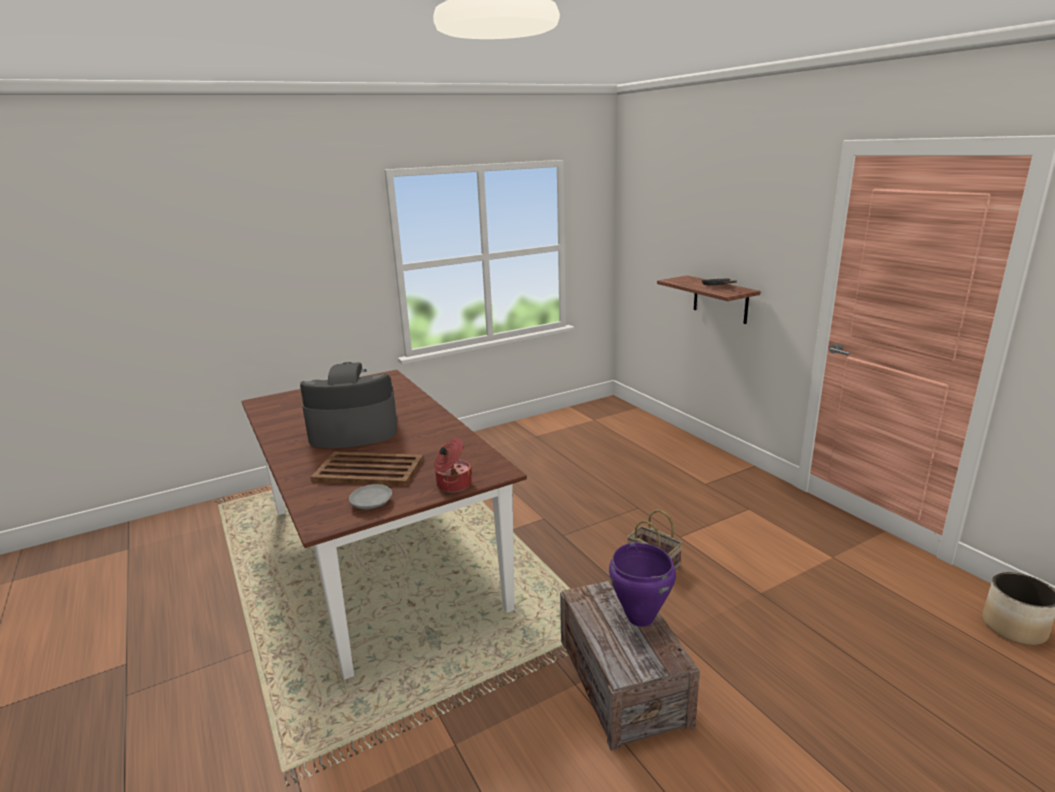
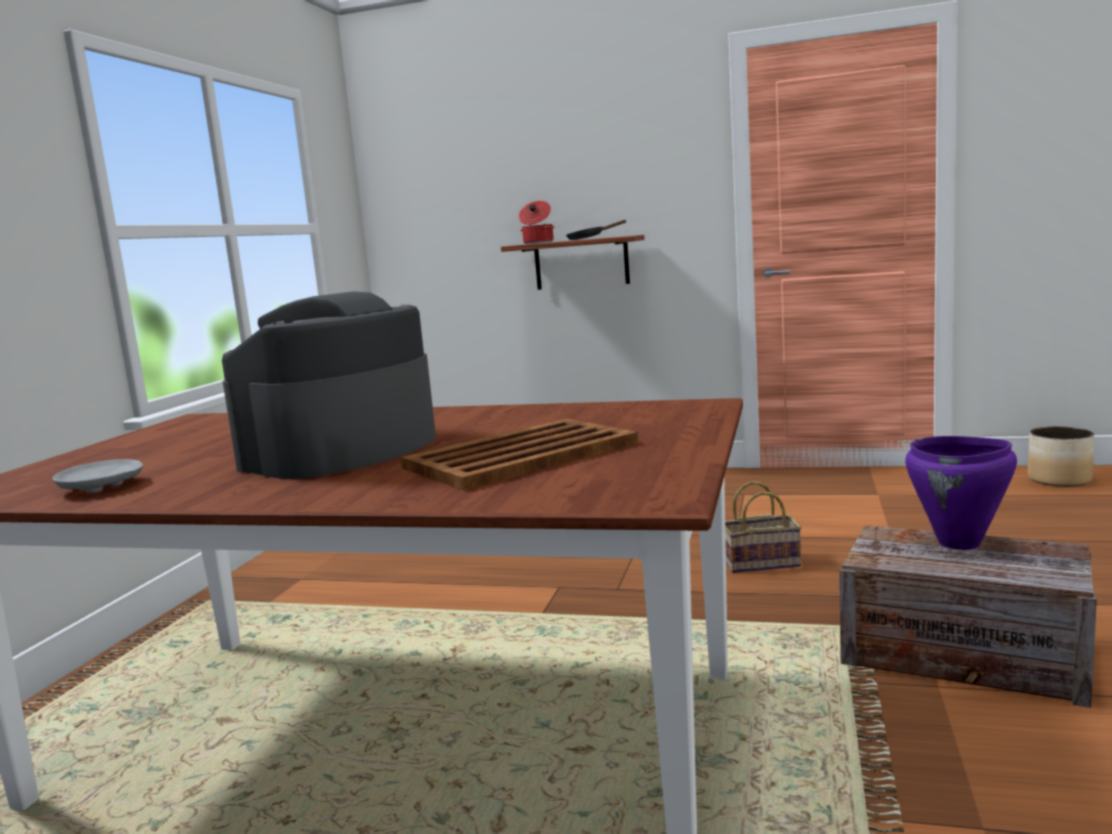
camera: 45 degrees left, 10 degrees down
grey plate [349,484,392,509] -> grey plate moved to [53,459,143,493]
cooking pot [434,438,473,493] -> cooking pot moved to [518,201,555,244]

